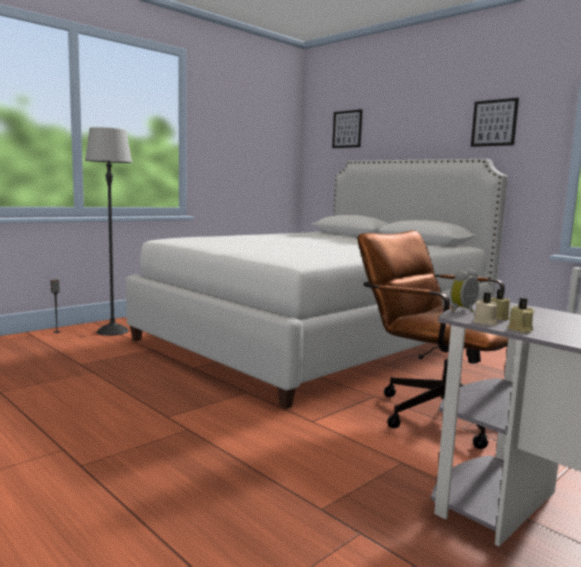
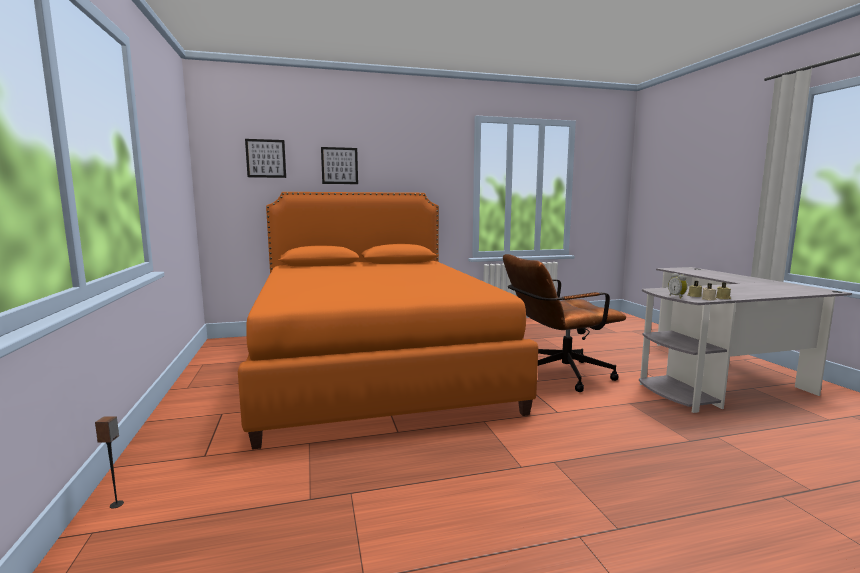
camera: 60 degrees left, 0 degrees up
floor lamp [85,127,132,336] -> none
white bed [126,159,508,409] -> orange bed [238,192,538,450]
picture [471,98,519,147] -> picture moved to [321,147,358,184]

